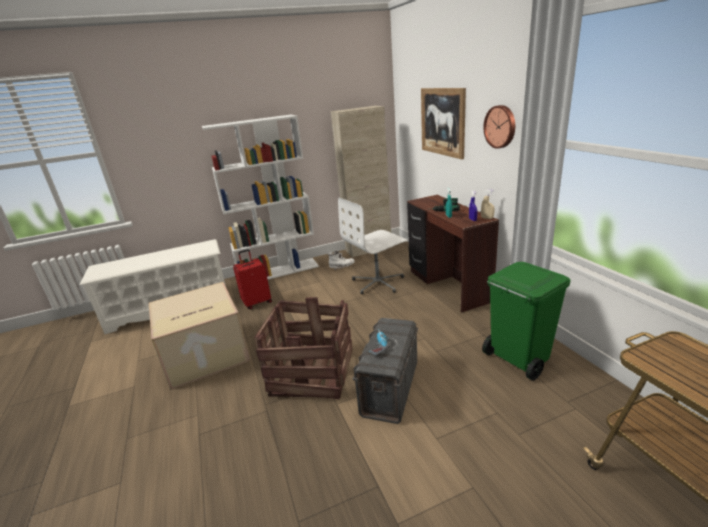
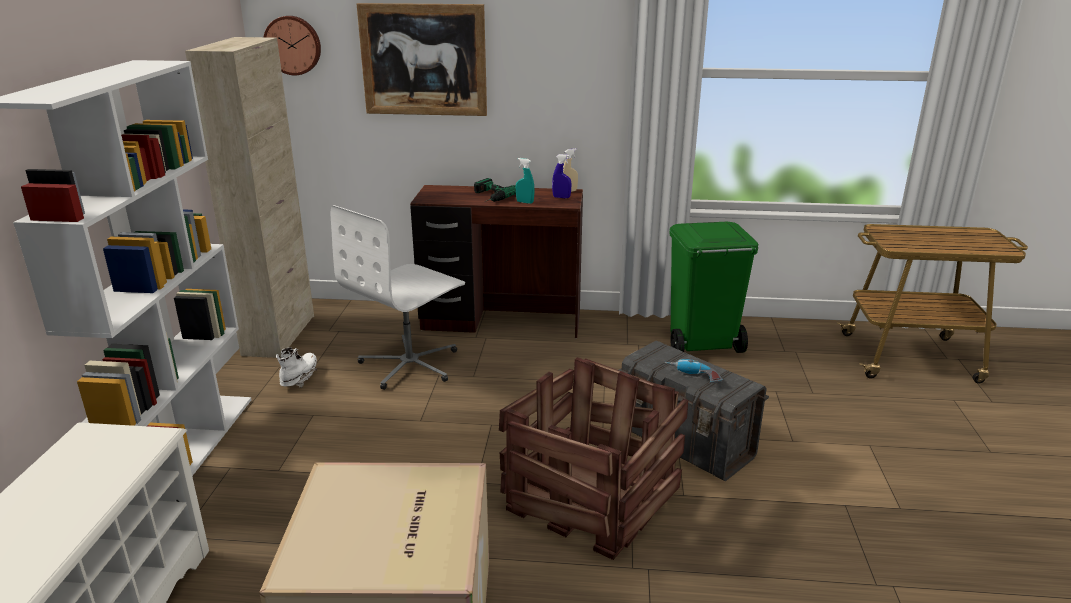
camera: 65 degrees left, 0 degrees up
red suitcase [233,249,272,309] -> none
white office chair [338,197,408,294] -> white office chair turned 45 degrees clockwise [331,205,465,390]
wall clock [483,105,515,149] -> wall clock moved to [264,16,321,75]

